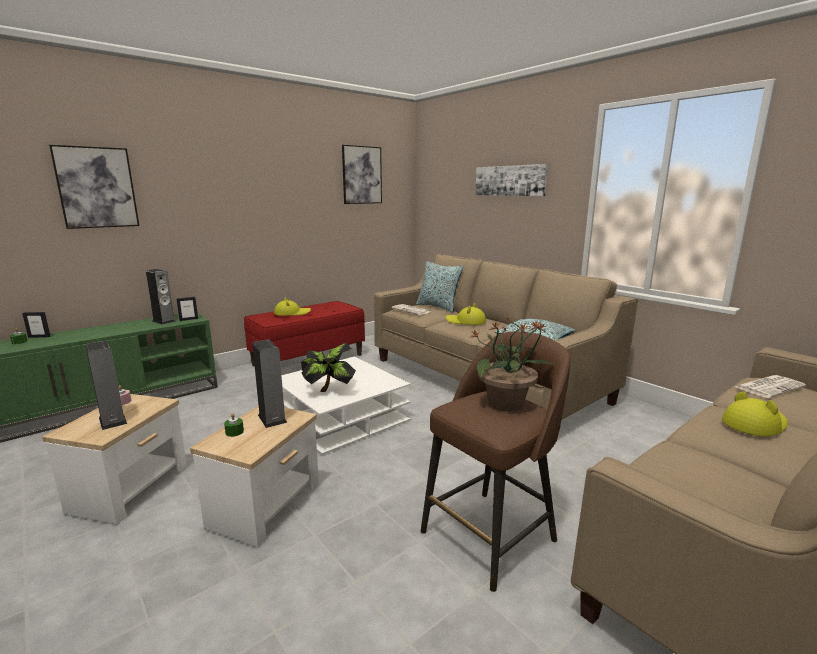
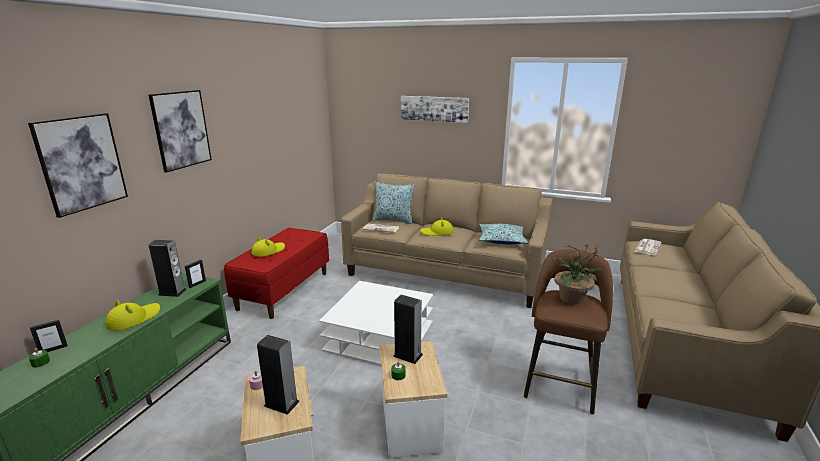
camera: 30 degrees left, 5 degrees up
potted plant [301,343,356,392] -> none
picture [342,145,382,204] -> picture moved to [149,90,212,173]
yellow hat [722,391,788,436] -> yellow hat moved to [106,300,160,331]

